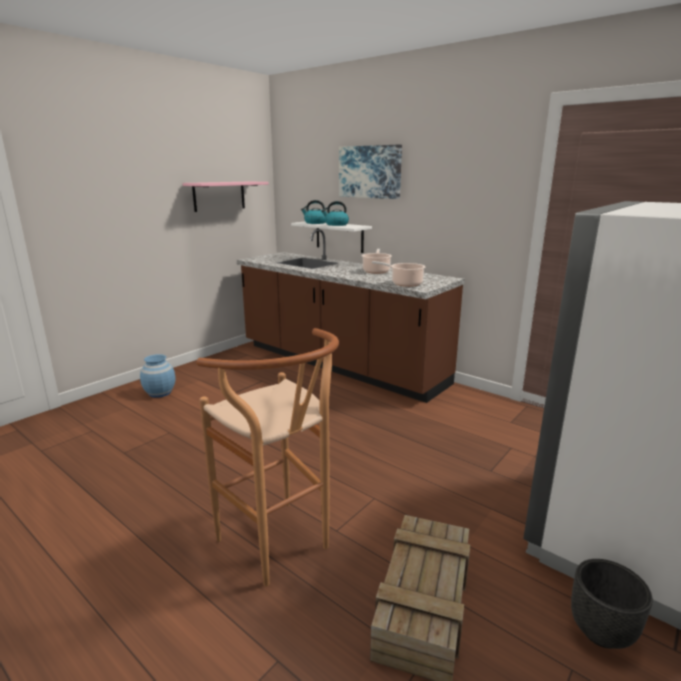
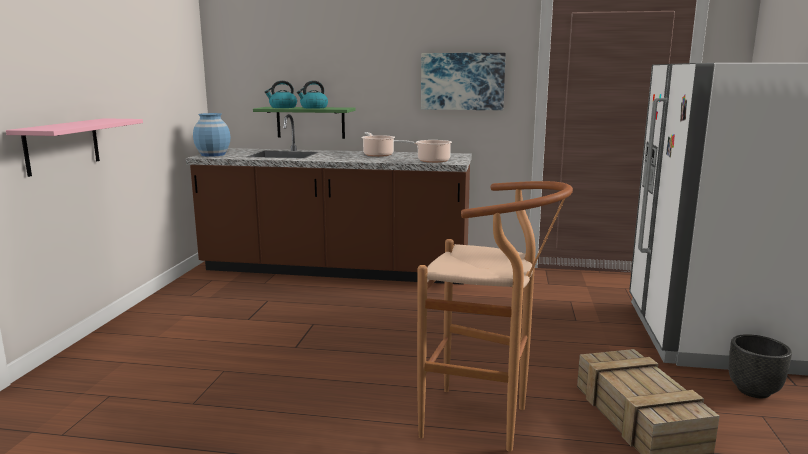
camera: 30 degrees left, 5 degrees down
blue vase [140,354,175,398] -> blue vase moved to [193,113,230,157]
pink shelf [183,181,269,212] -> pink shelf moved to [6,118,143,177]
white shelf [291,222,372,253] -> green shelf [253,107,356,139]
picture [339,145,402,199] -> picture moved to [421,53,506,110]

